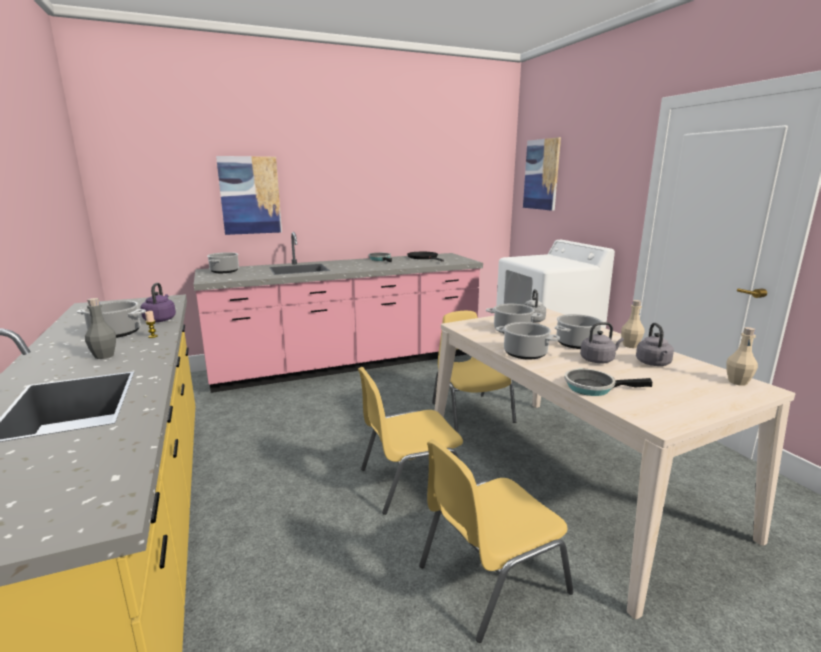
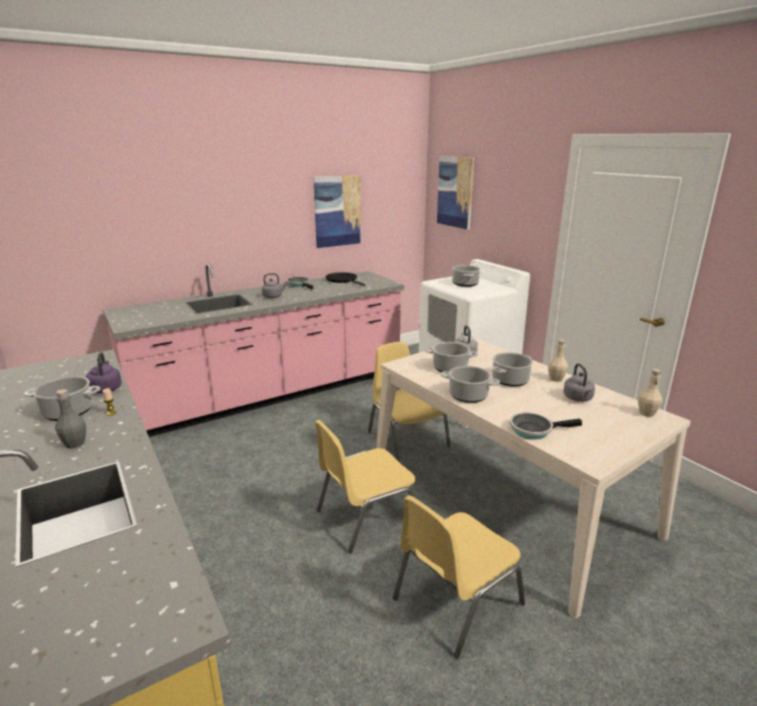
camera: 10 degrees left, 5 degrees up
cooking pot [207,252,239,273] -> cooking pot moved to [452,265,481,287]
picture [216,156,282,235] -> picture moved to [313,175,361,248]
grey kettle [580,322,624,364] -> grey kettle moved to [262,273,287,298]

